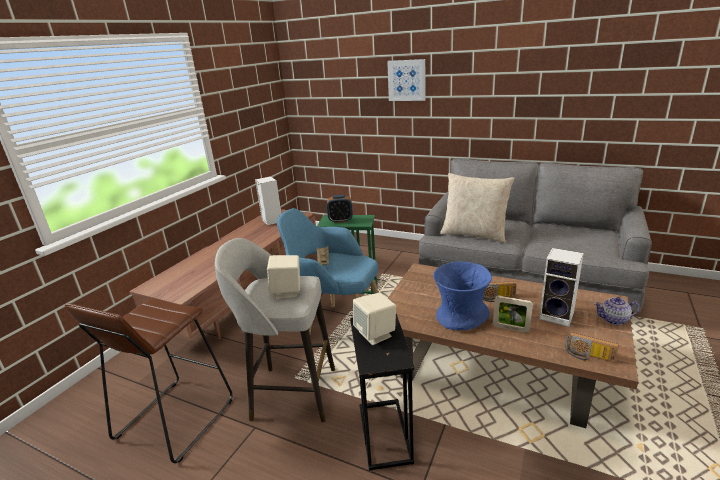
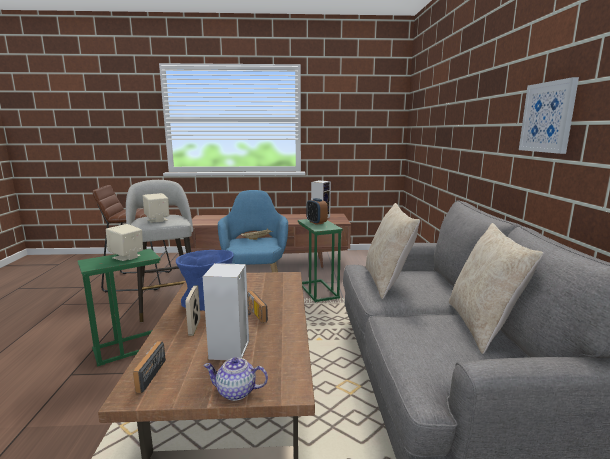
camera: 60 degrees right, 10 degrees down
black side table [350,313,415,471] -> green side table [78,249,161,366]
picture [387,59,425,101] -> picture moved to [519,77,579,154]
teapot [594,297,640,325] -> teapot turned 60 degrees counterclockwise [203,357,268,401]
none -> beige pillow [449,223,544,354]

